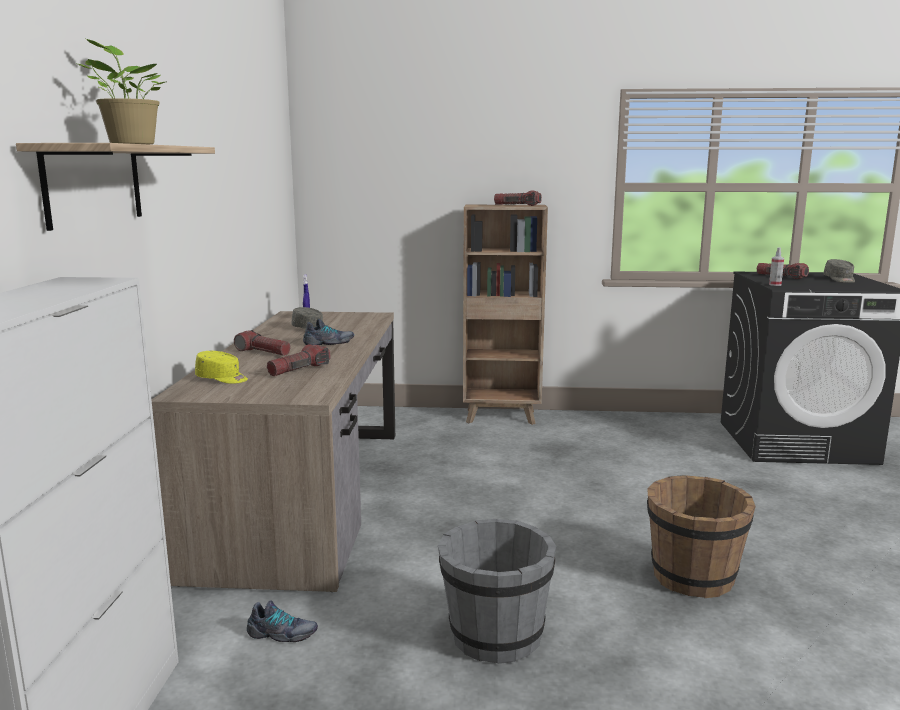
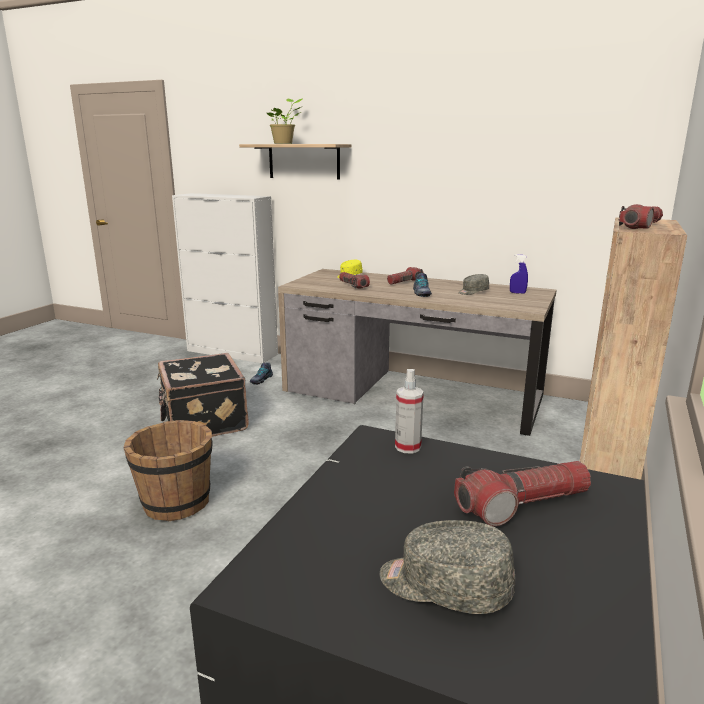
camera: 110 degrees right, 5 degrees up
grey bucket [438,519,556,664] -> black suitcase [157,353,248,437]

